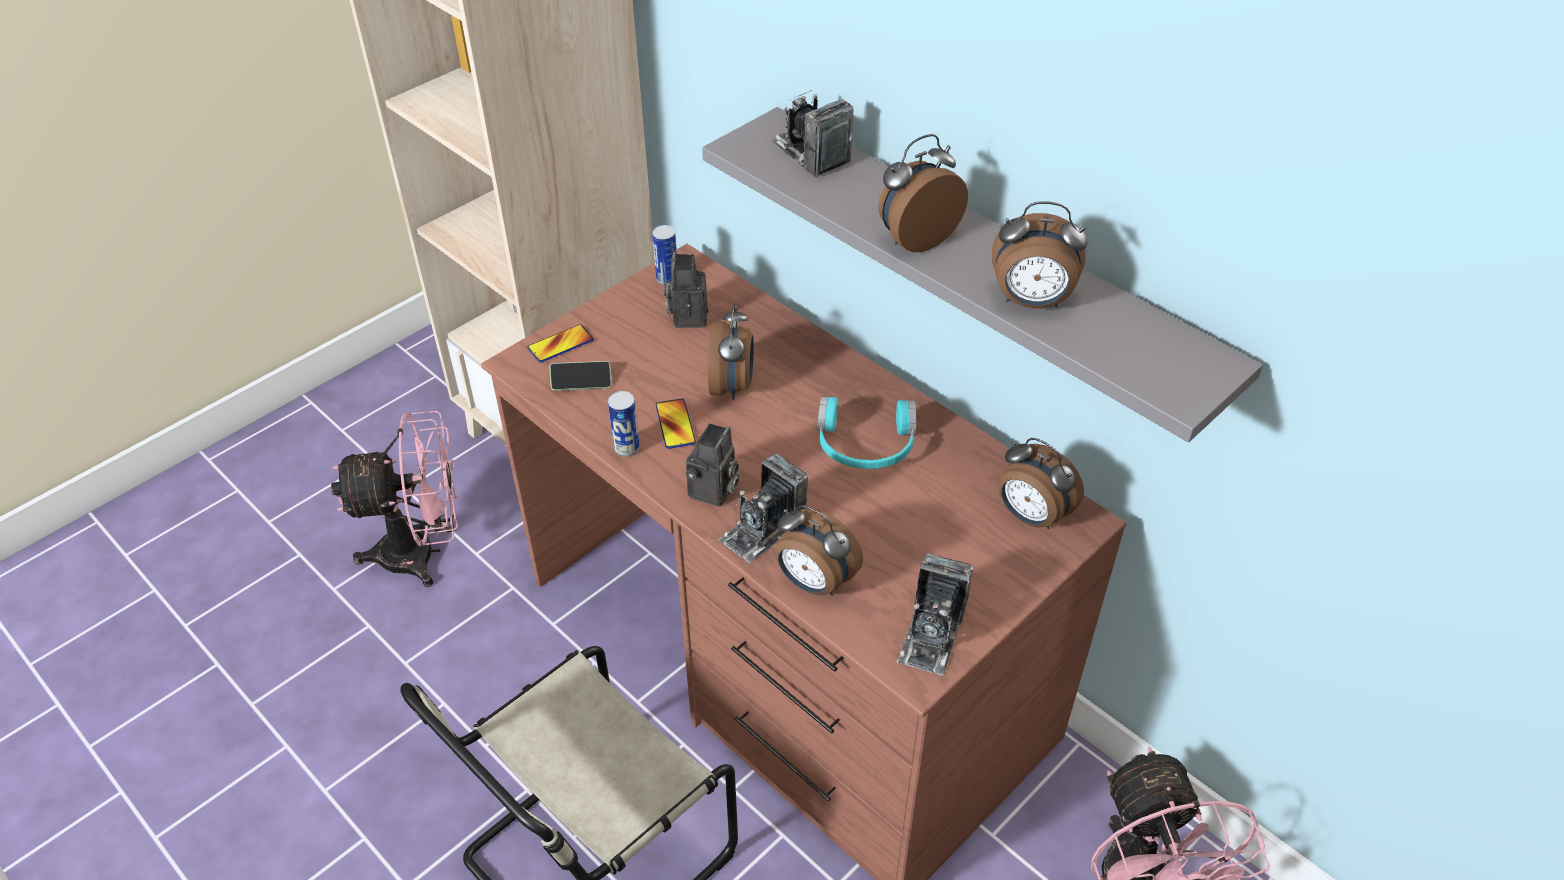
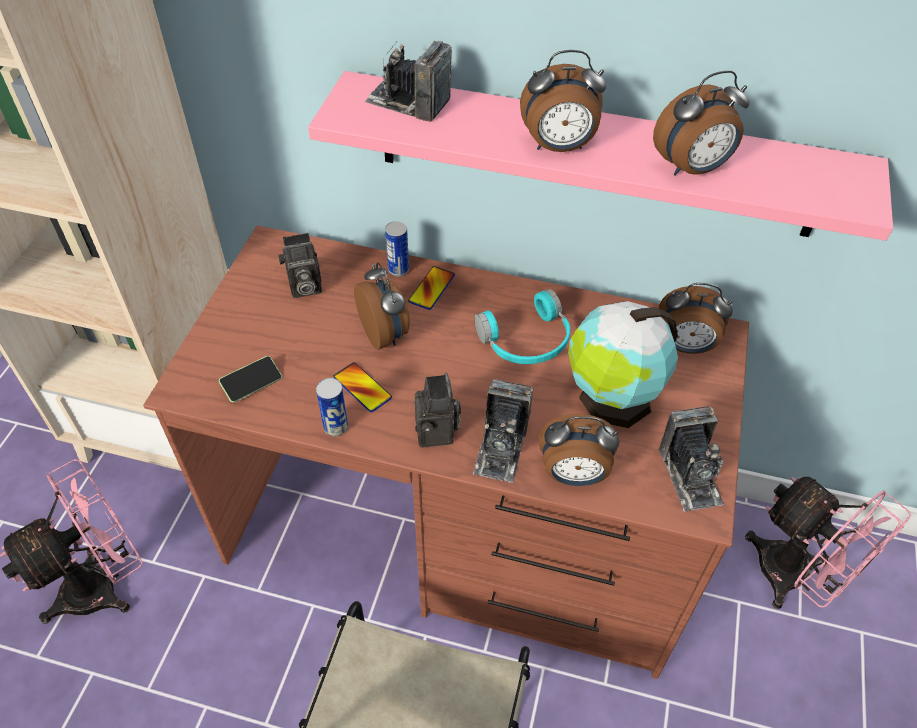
camera: 30 degrees left, 5 degrees up
phone [527,324,594,363] -> phone moved to [408,266,455,310]
can [652,225,677,285] -> can moved to [385,221,409,277]
camera [664,252,708,328] -> camera turned 75 degrees counterclockwise [278,233,322,298]
grey shelf [702,107,1263,442] -> pink shelf [308,71,893,241]
alarm clock [878,134,968,252] -> alarm clock turned 120 degrees counterclockwise [520,50,606,152]
none -> globe [568,301,678,428]

